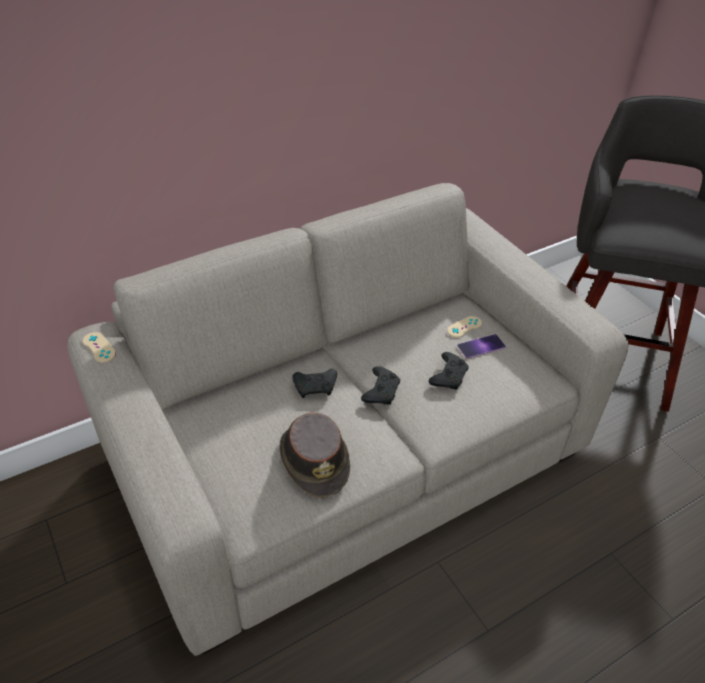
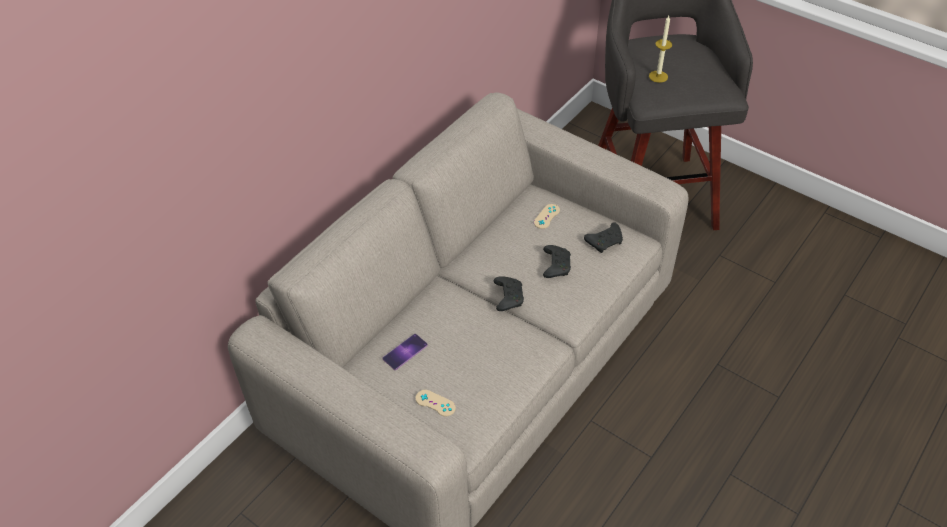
camera: 20 degrees left, 5 degrees up
beige game controller [83,332,116,362] -> beige game controller moved to [416,390,456,416]
brown hat [279,412,350,499] -> none
black game controller [292,369,337,398] -> black game controller moved to [584,222,623,253]
phone [457,334,506,359] -> phone moved to [382,333,428,370]
none -> candle [649,16,672,83]

